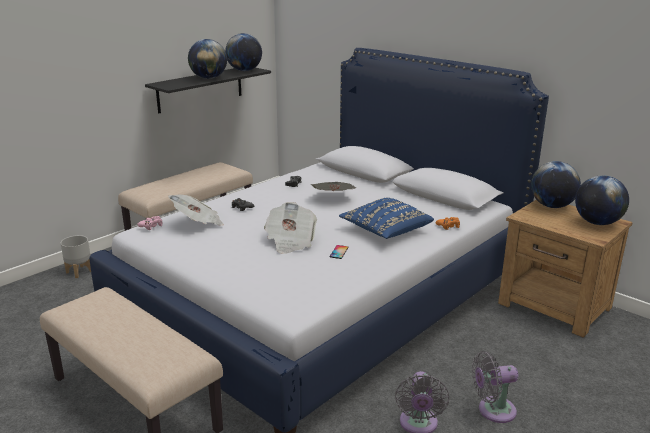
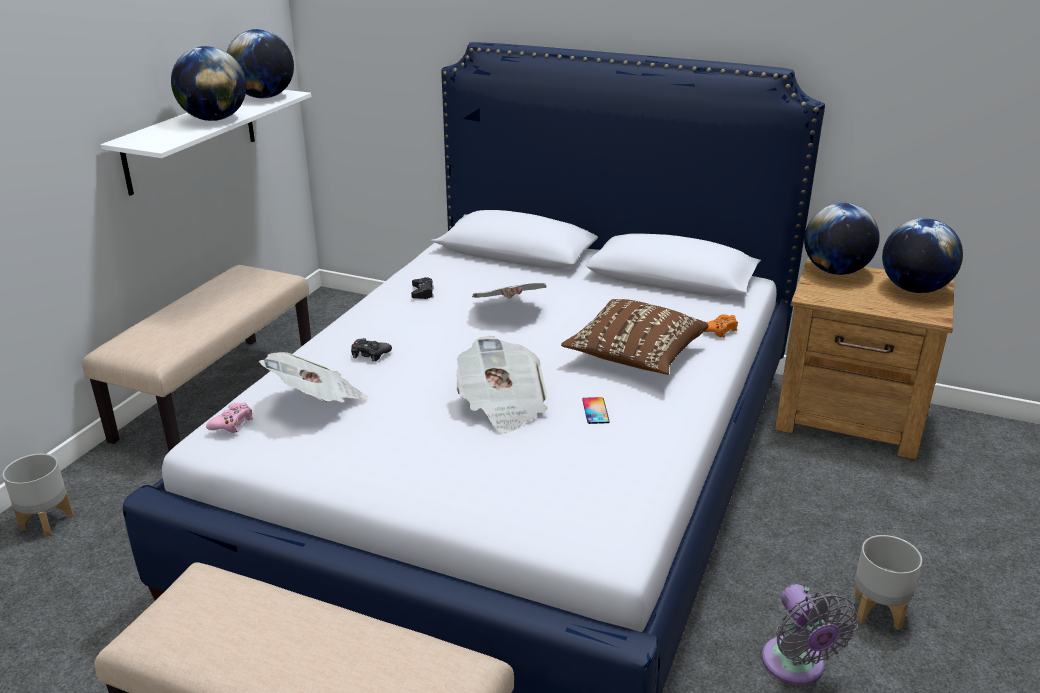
camera: 20 degrees left, 5 degrees up
black shelf [145,68,271,113] -> white shelf [101,90,311,196]
blue pillow [339,198,434,239] -> brown pillow [561,299,709,375]
grey fan [472,351,518,423] -> grey planter [854,535,922,630]

